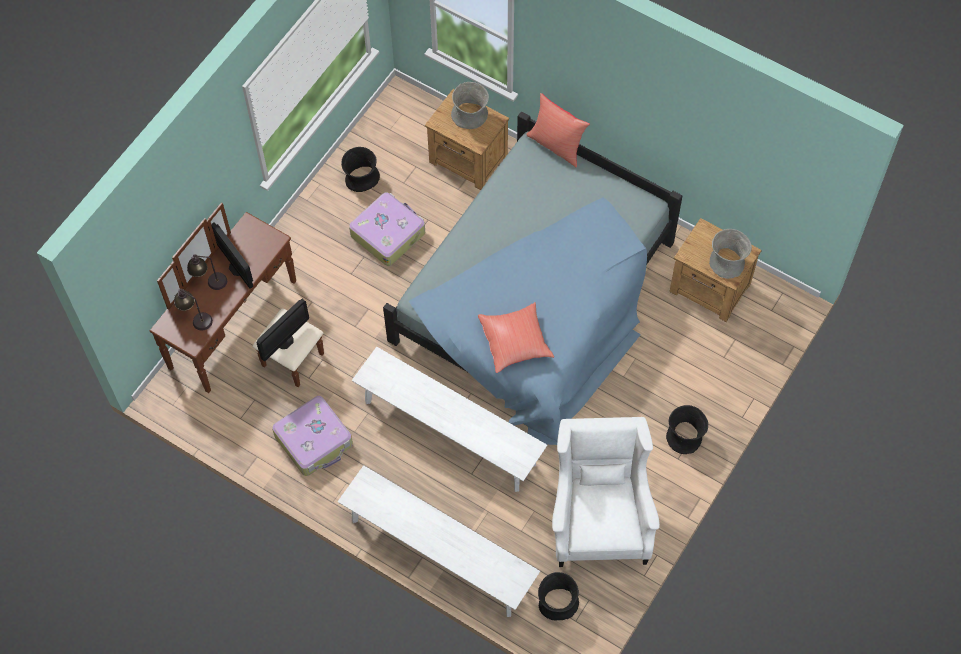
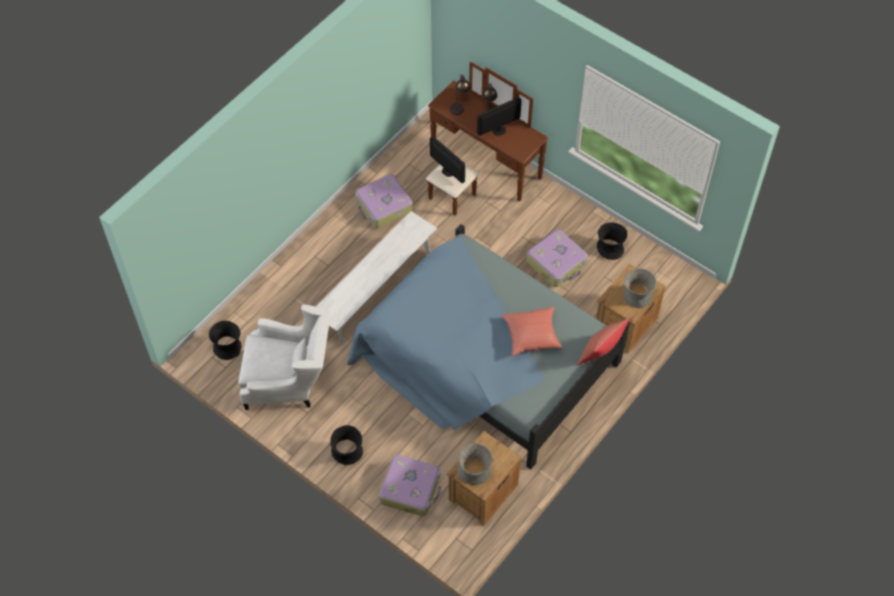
camera: 95 degrees right, 5 degrees down
white bench [338,465,540,617] -> none
red pillow [478,302,554,373] -> red pillow moved to [501,307,562,356]
none -> suitcase [379,455,441,516]

